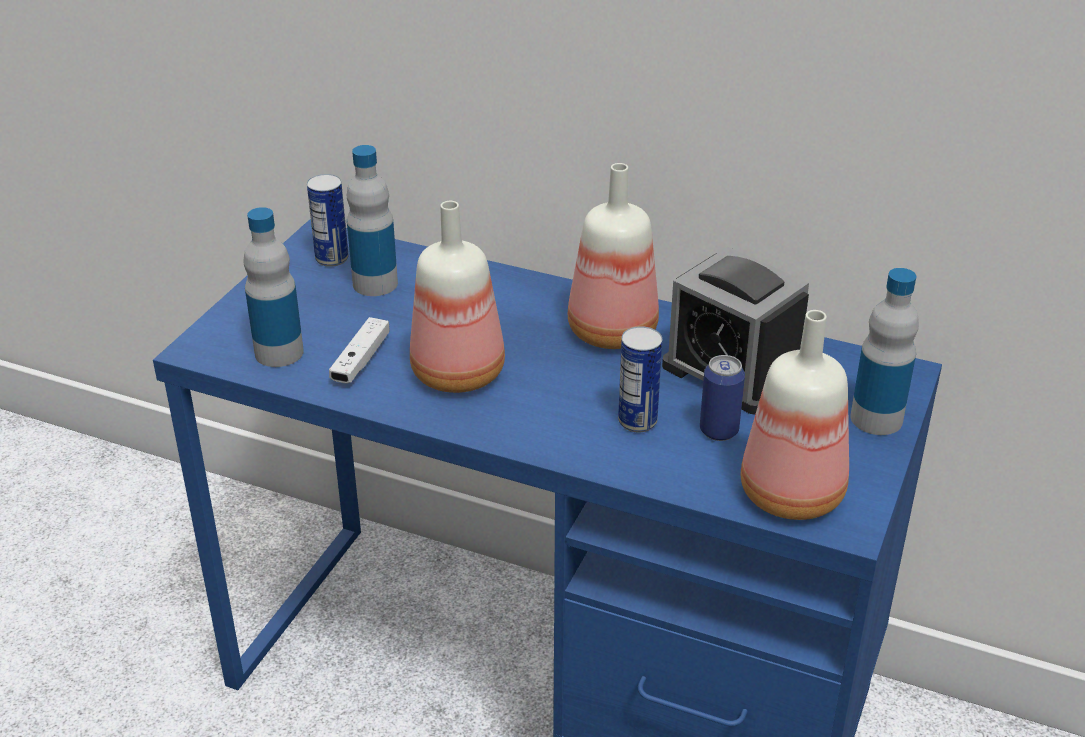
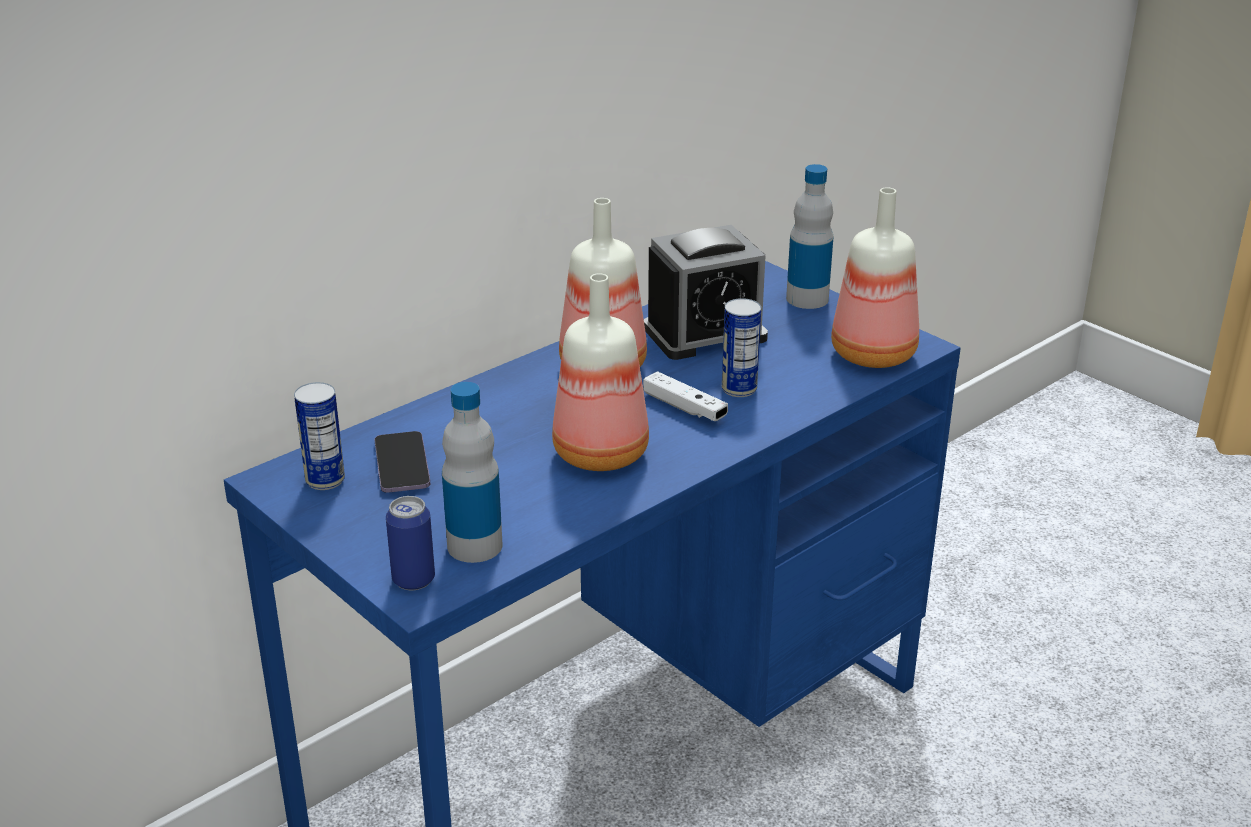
camera: 65 degrees left, 5 degrees down
white game controller [329,317,389,383] -> white game controller moved to [643,371,728,421]
bottle [347,145,398,296] -> phone [374,431,430,493]
can [700,355,745,441] -> can moved to [386,496,435,591]

